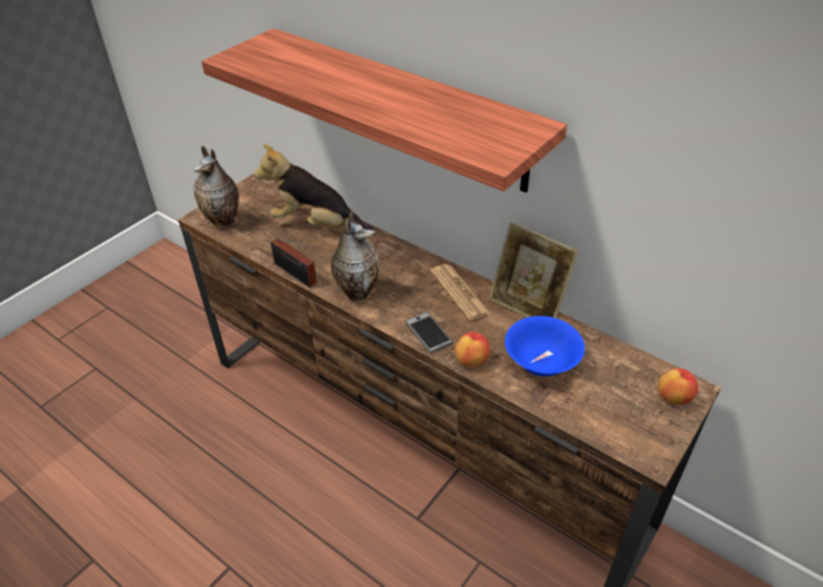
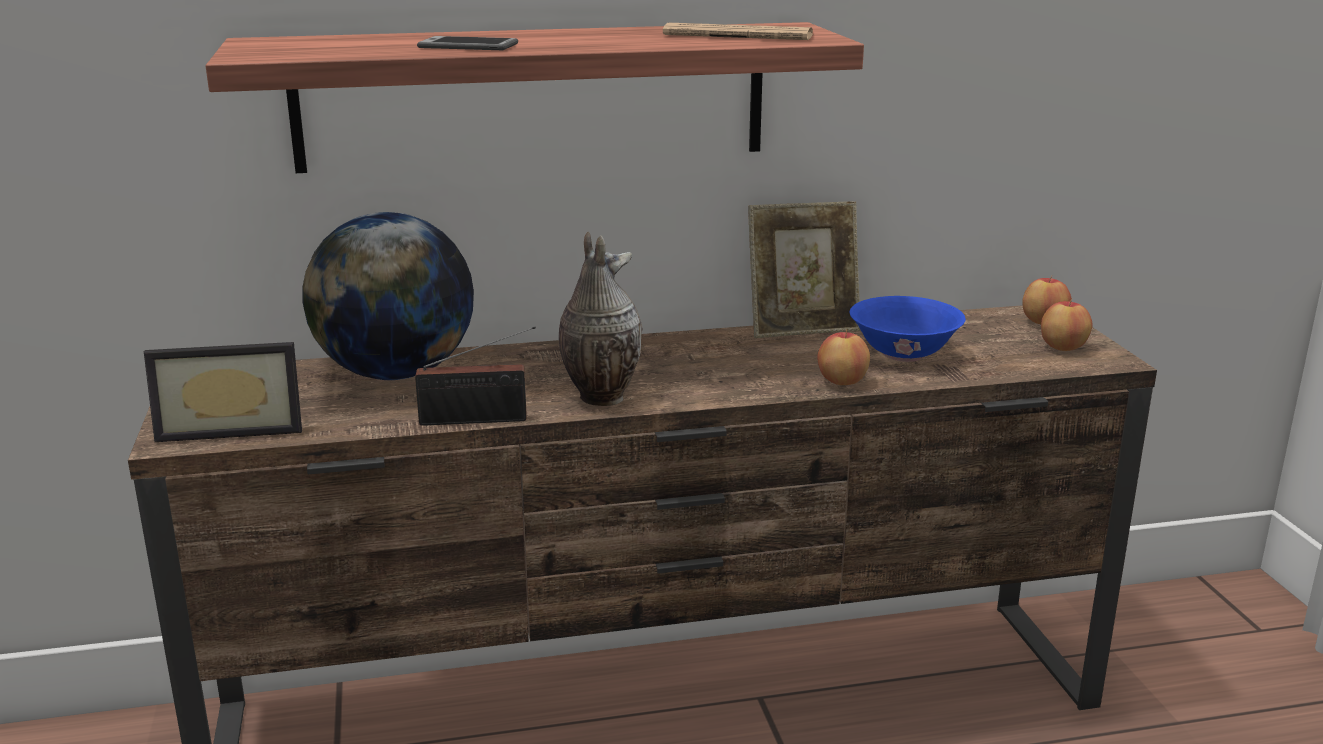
camera: 50 degrees left, 20 degrees down
vase [193,145,239,228] -> picture frame [144,342,302,442]
plush toy [254,144,375,231] -> globe [302,212,474,380]
phone [405,312,453,353] -> phone moved to [417,36,518,50]
newspaper [431,264,490,321] -> newspaper moved to [663,23,813,40]
none -> apple [1041,299,1093,351]

